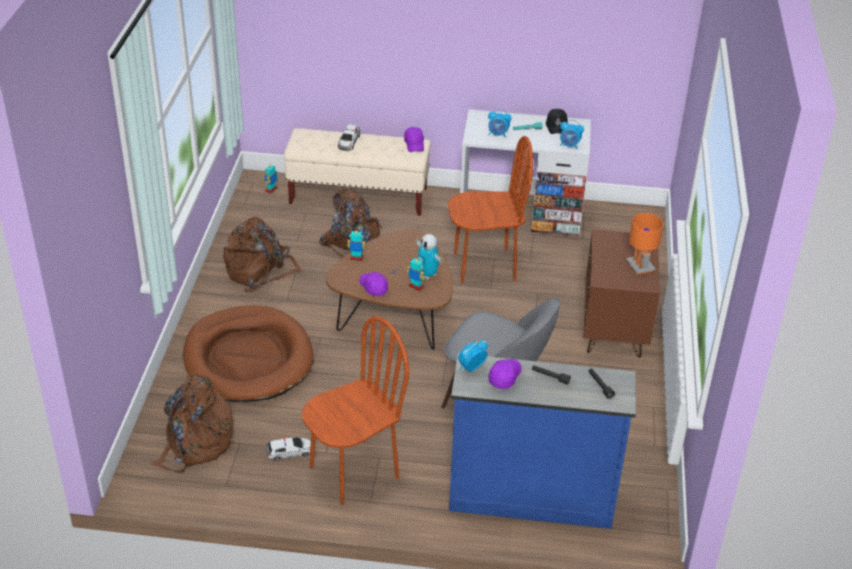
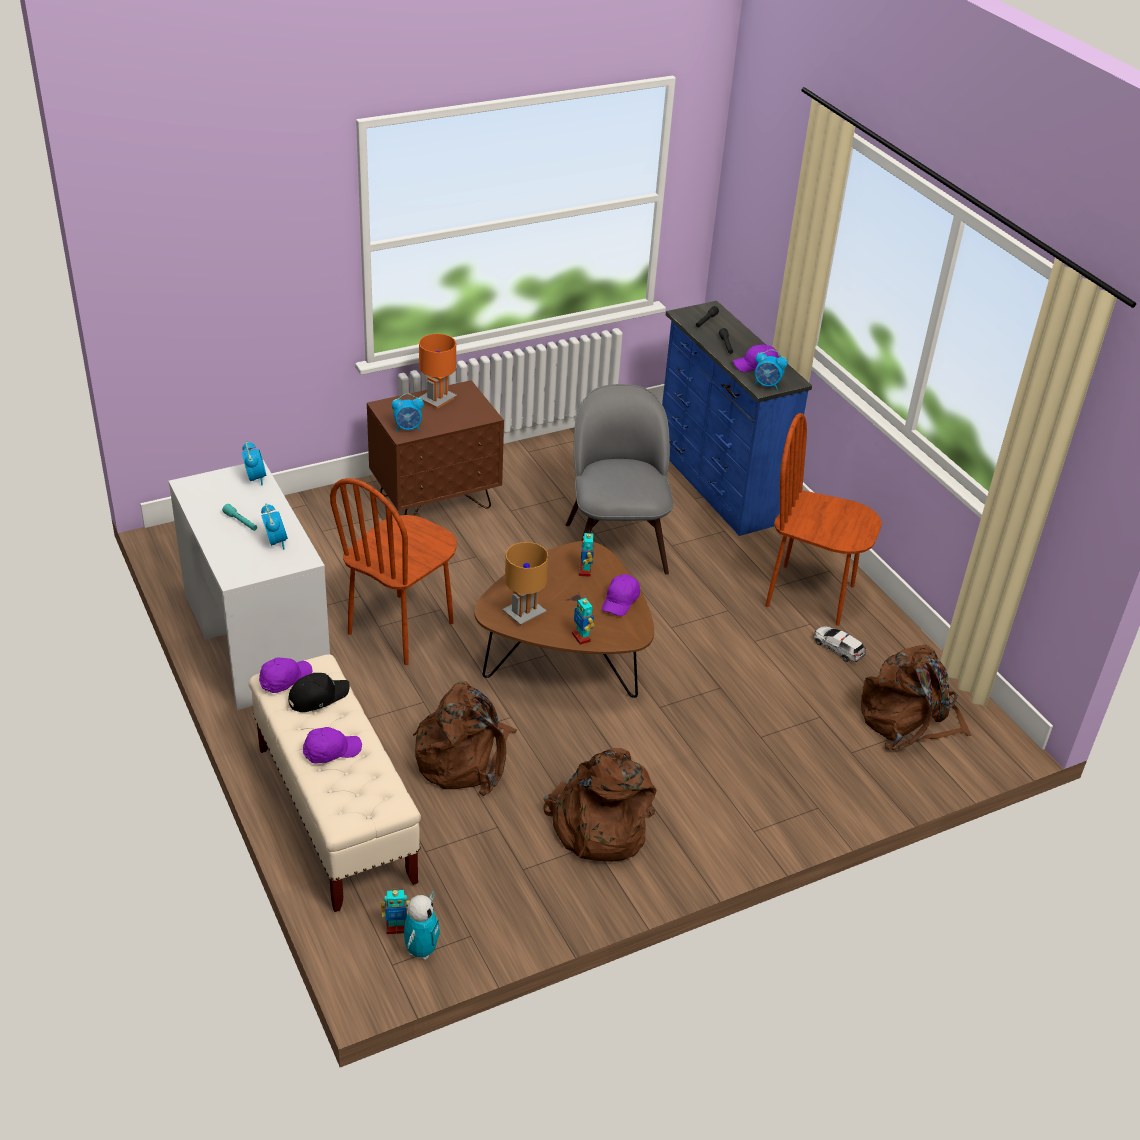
camera: 125 degrees left, 0 degrees up
brown dog bed [183,305,313,402] -> none
toy car [338,124,360,151] -> purple cap [303,727,362,763]
toy robot [415,234,443,279] -> toy robot moved to [404,892,440,959]
brown chair [448,136,533,284] -> brown chair turned 105 degrees counterclockwise [330,478,457,665]
black cap [546,109,568,134] -> black cap moved to [288,673,350,712]
none -> alarm clock [392,393,424,432]
none -> brown table lamp [502,542,548,625]

